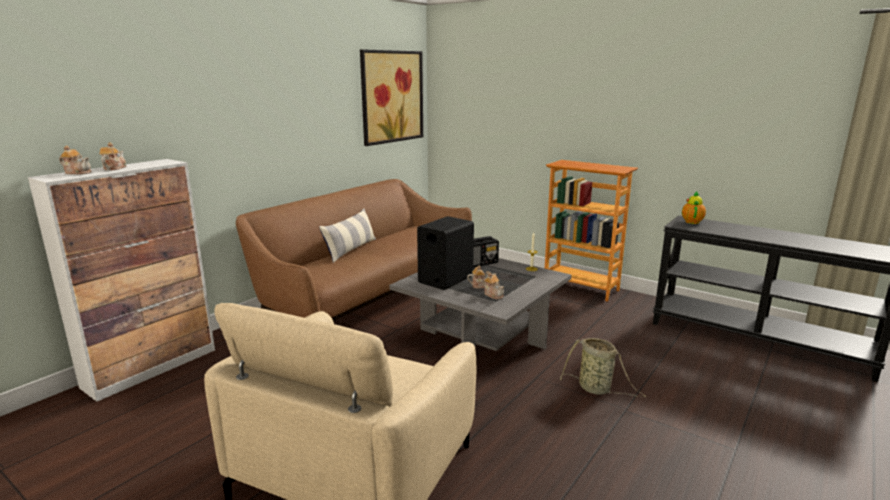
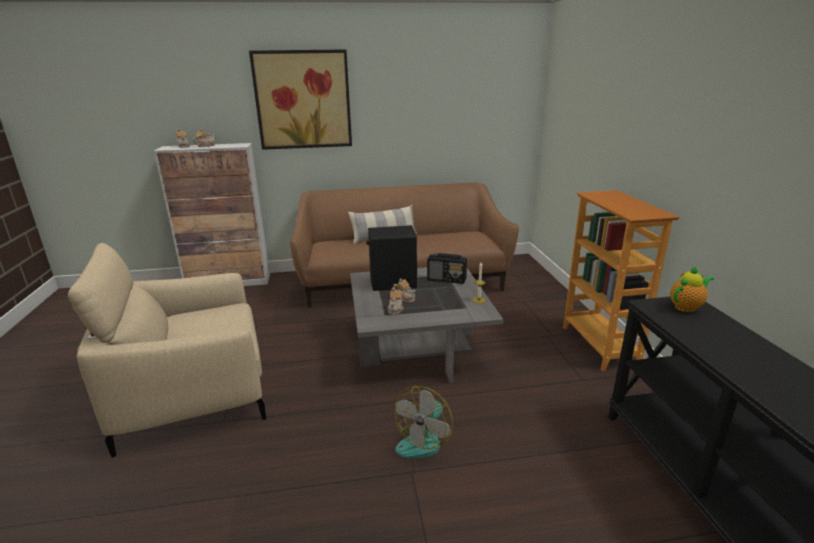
camera: 45 degrees right, 5 degrees up
picture [360,49,423,146] -> picture moved to [249,49,352,150]
basket [560,338,646,397] -> fan [394,386,453,458]

